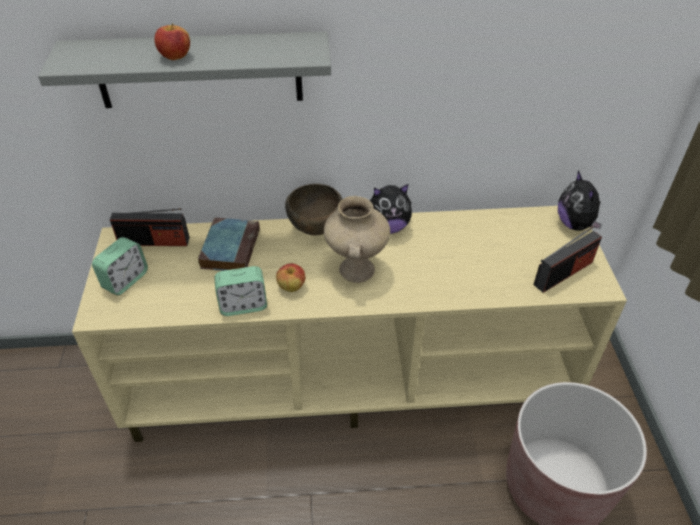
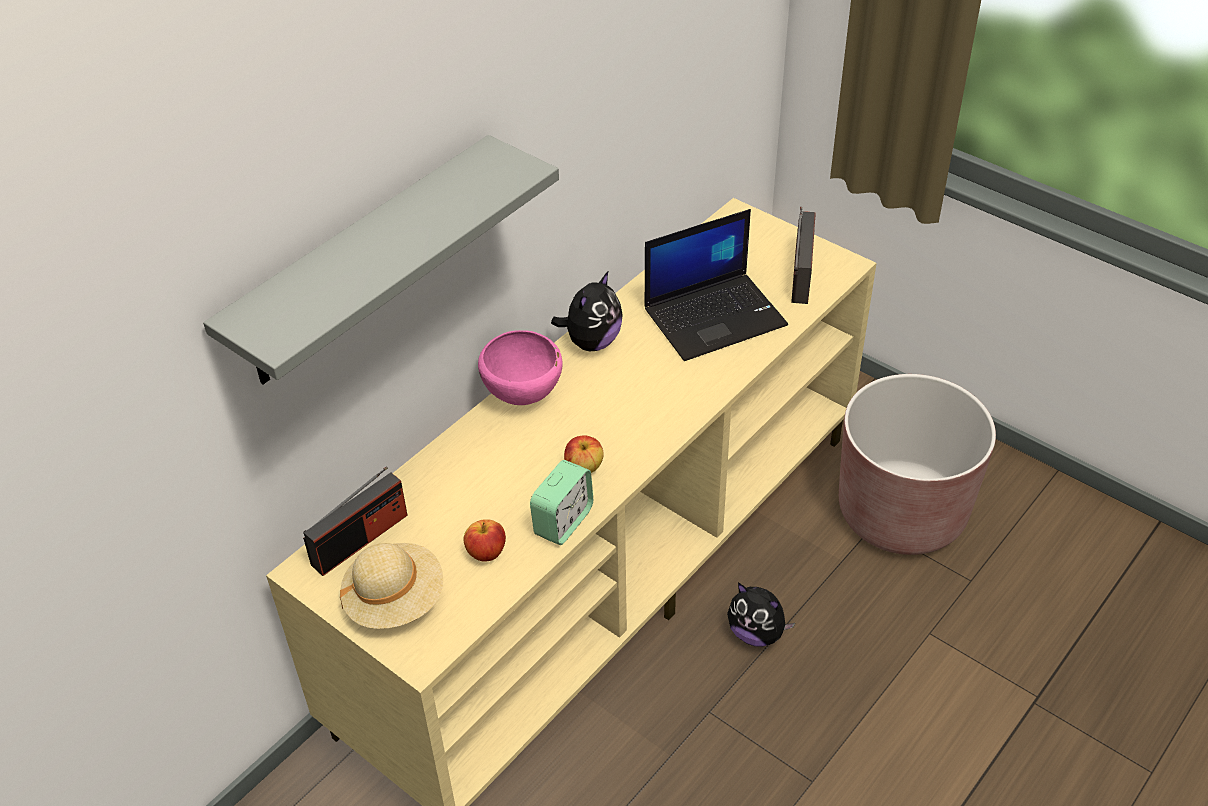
camera: 45 degrees left, 0 degrees up
alarm clock [92,237,148,295] -> beige hat [340,543,443,629]
apple [154,23,190,60] -> apple moved to [464,519,506,562]
book [198,218,260,271] -> none
brown bowl [285,184,342,235] -> pink bowl [478,330,563,405]
beige vase [324,196,390,283] -> none
plush toy [558,171,602,231] -> plush toy moved to [727,583,795,647]
none -> laptop [644,209,788,361]

